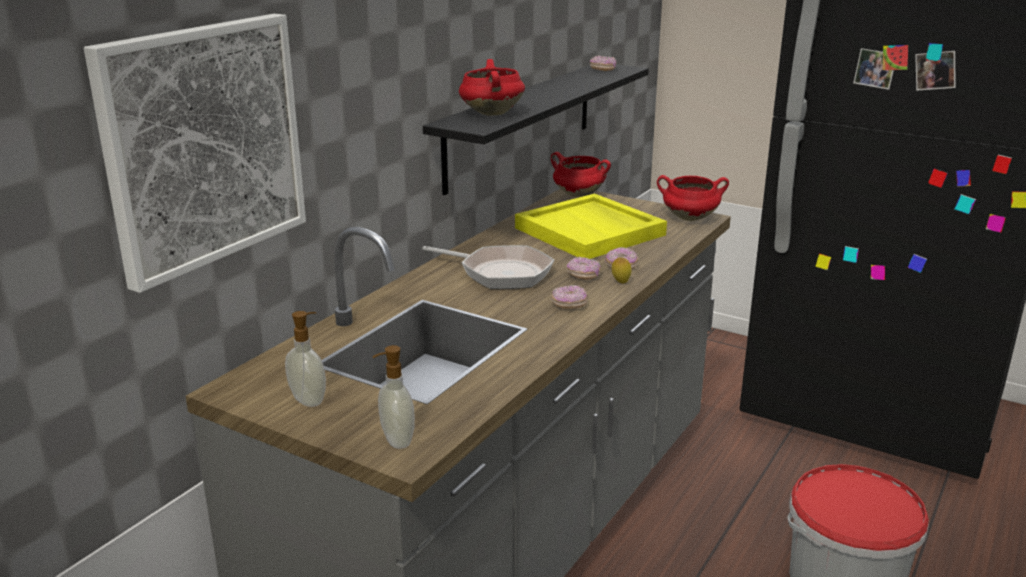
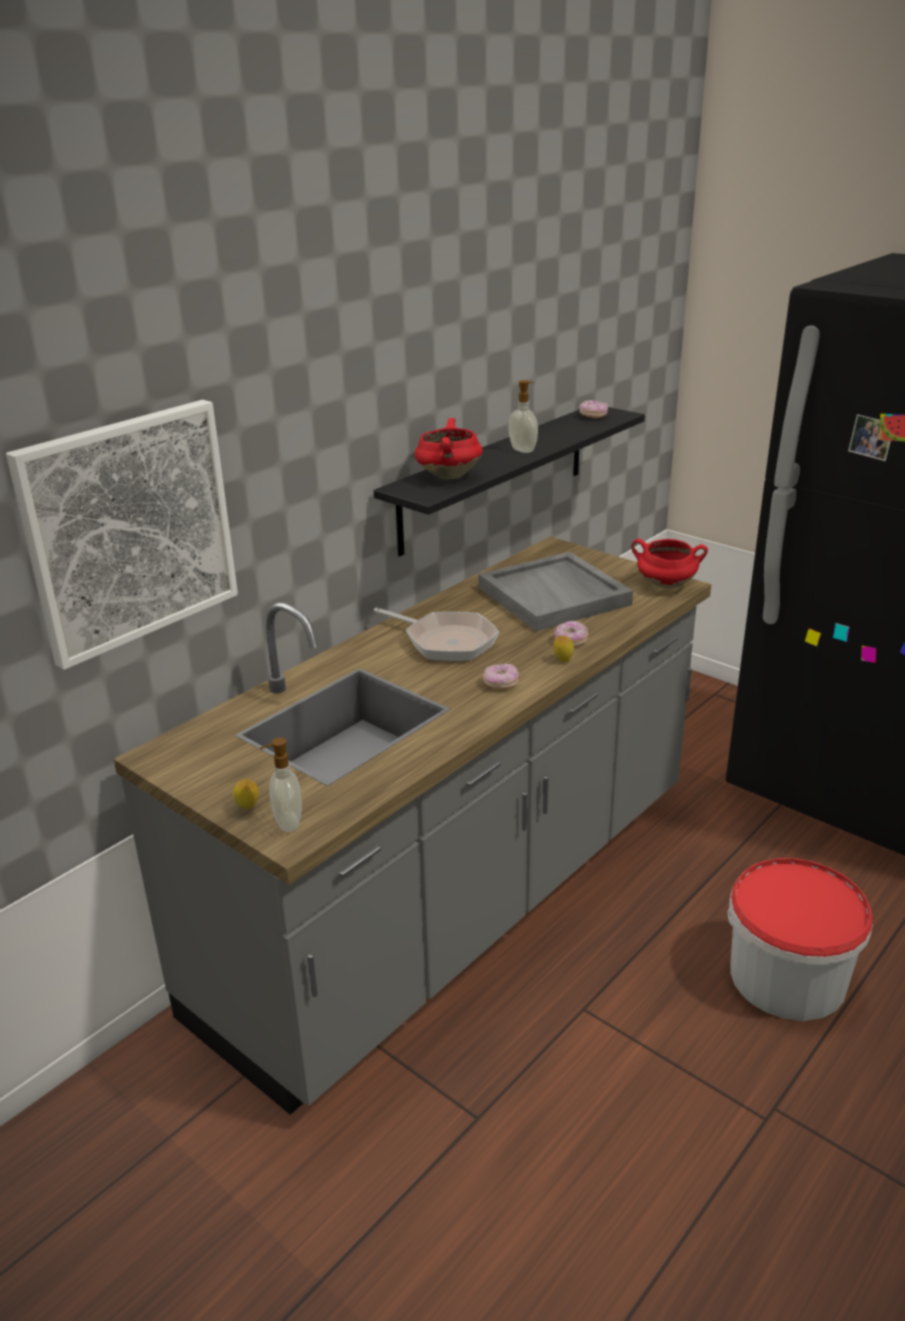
camera: 10 degrees right, 5 degrees up
soap dispenser [285,311,326,407] -> soap dispenser moved to [509,380,538,453]
yellow tray [515,193,667,259] -> grey tray [478,552,633,631]
red cooking pot [551,152,611,198] -> none
donut [567,257,601,280] -> none
none -> lemon [233,779,259,809]

